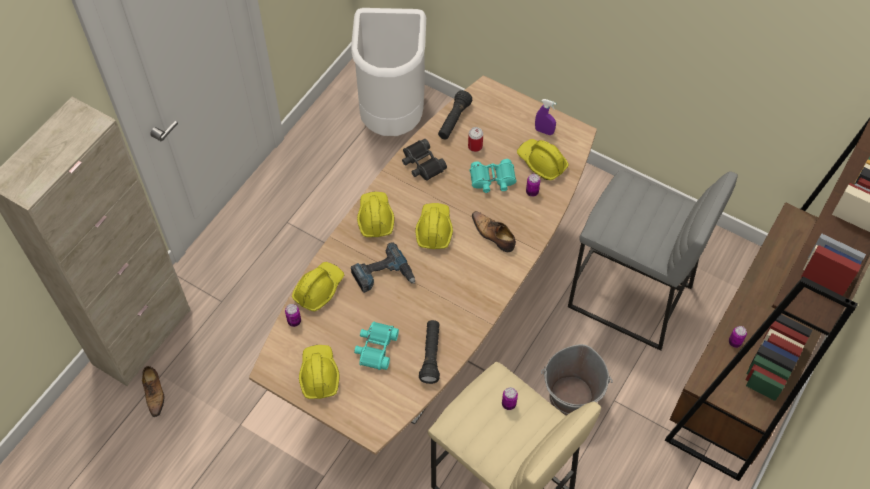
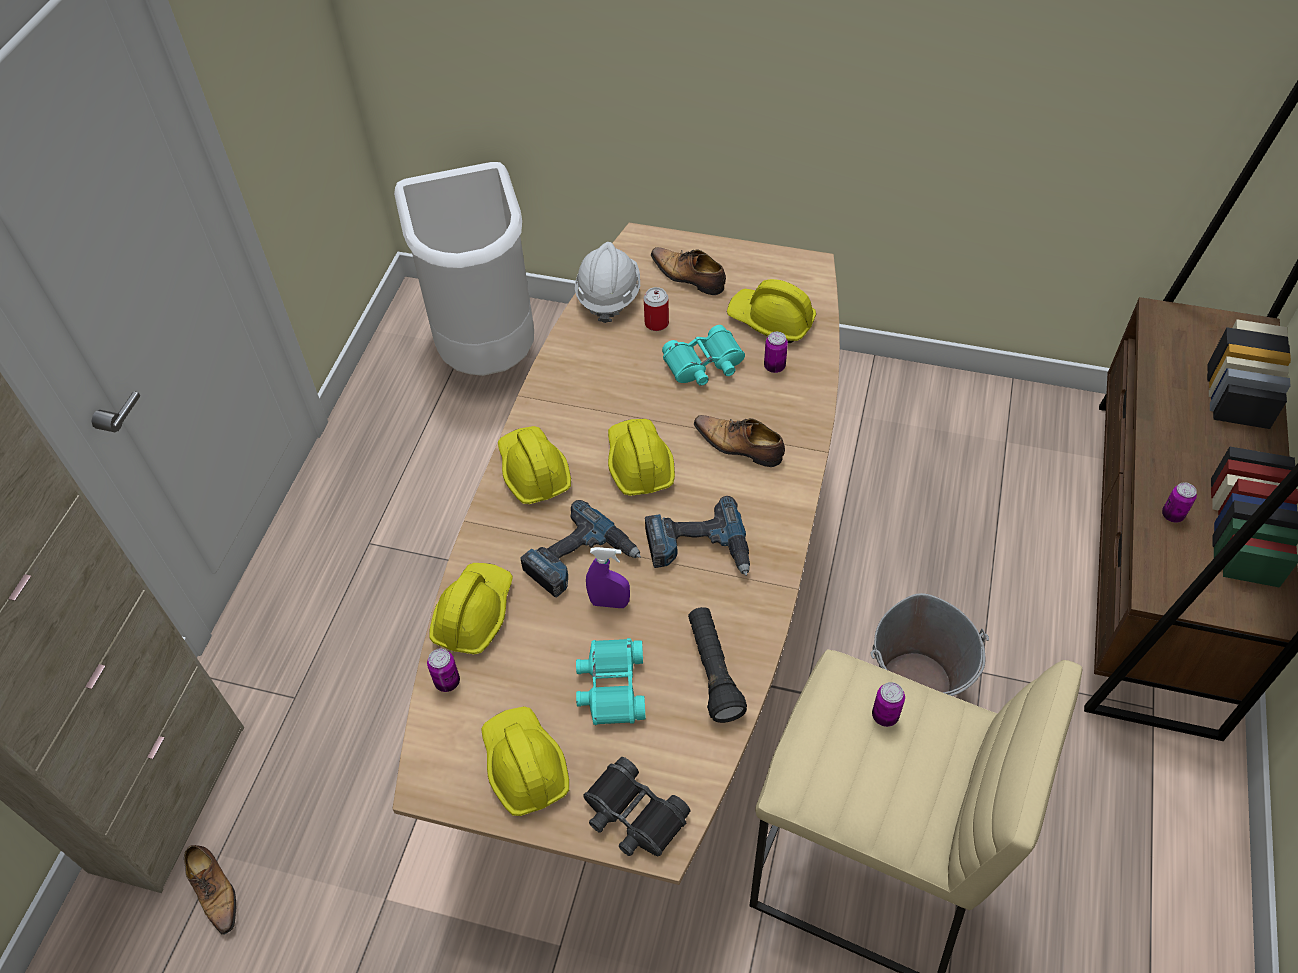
camera: 15 degrees left, 5 degrees down
black binoculars [402,139,447,181] -> black binoculars moved to [583,757,691,856]
black flashlight [438,90,472,140] -> white hard hat [575,242,640,323]
purple spray bottle [535,99,557,135] -> purple spray bottle moved to [586,547,630,608]
grey stool [568,170,738,351] -> none
none -> power drill [645,496,750,576]
none -> shoe [651,247,726,295]

